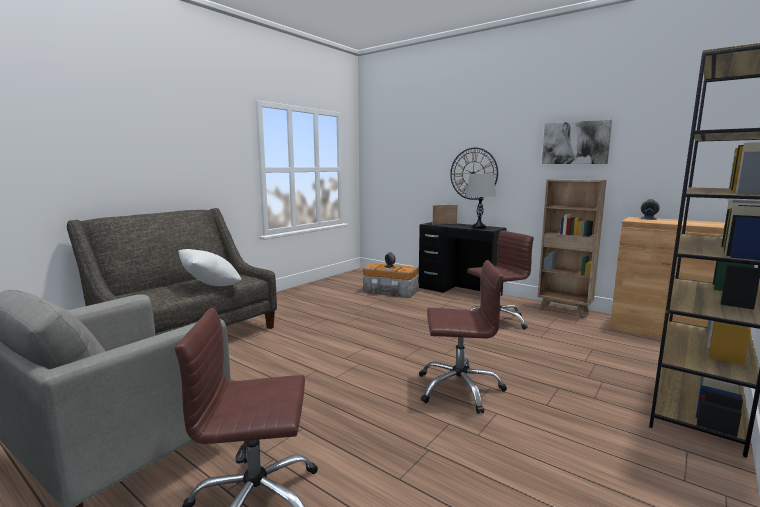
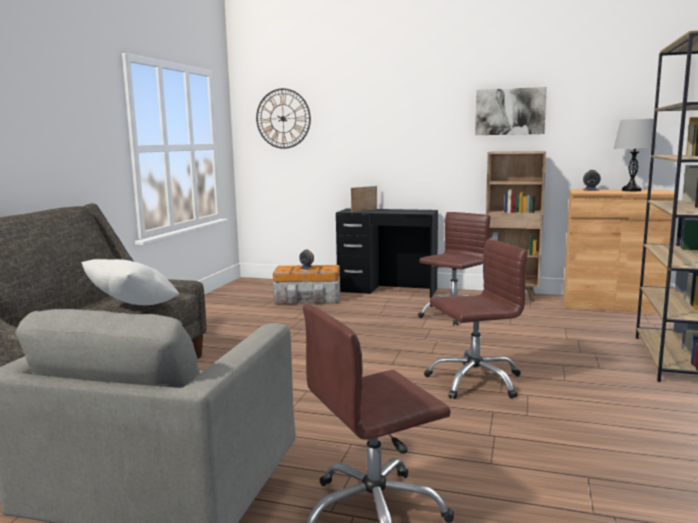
camera: 20 degrees left, 0 degrees up
wall clock [450,148,498,200] -> wall clock moved to [256,88,311,149]
grey table lamp [465,174,496,229] -> grey table lamp moved to [614,119,657,191]

